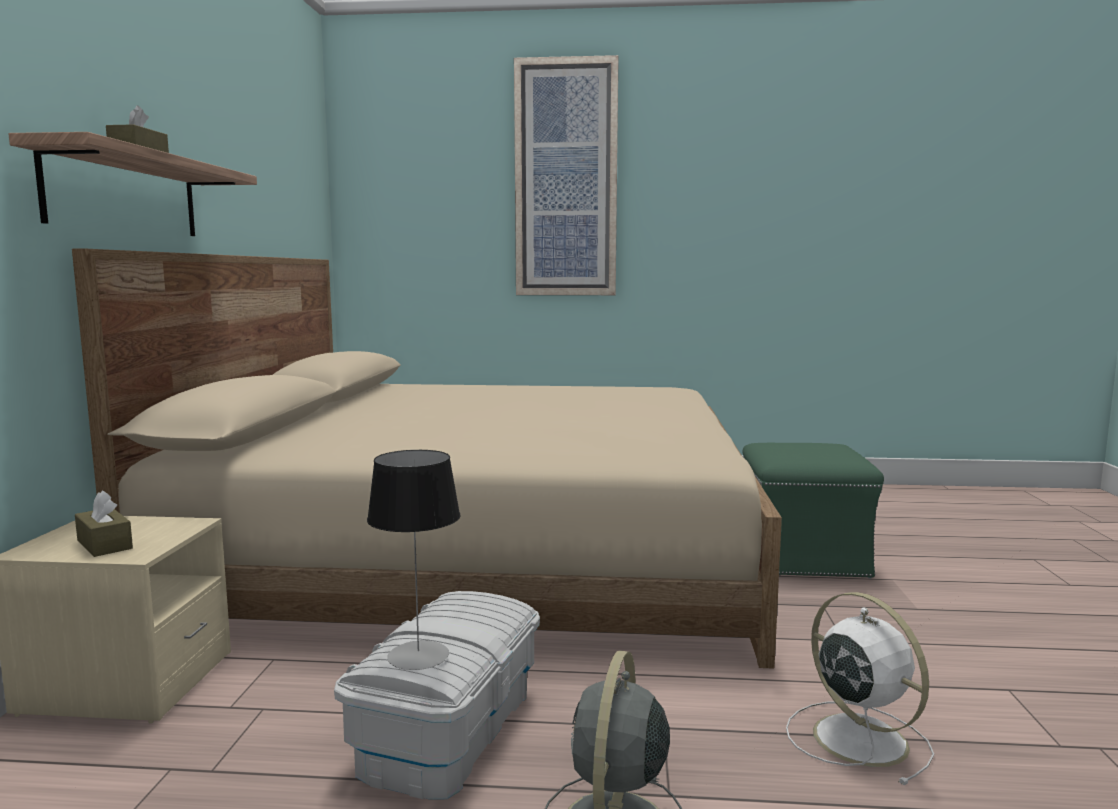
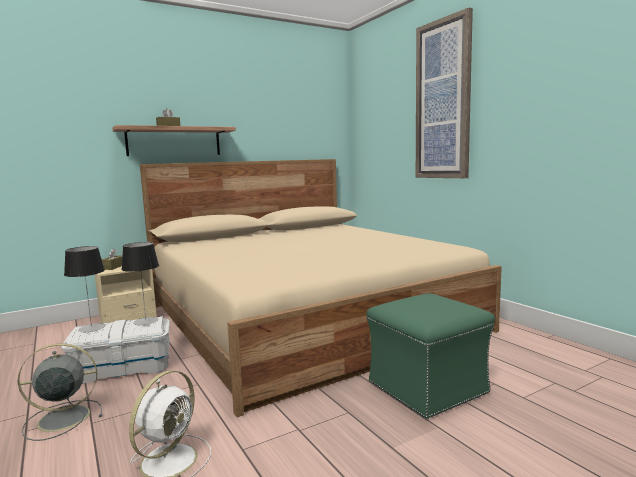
camera: 55 degrees right, 0 degrees up
none -> table lamp [121,242,159,326]

